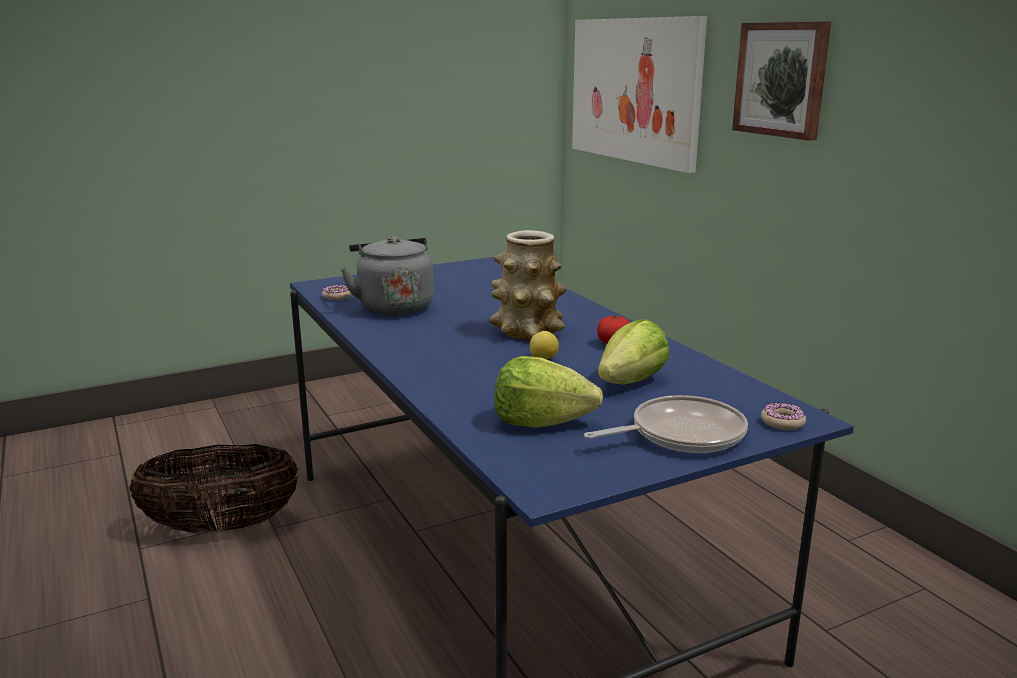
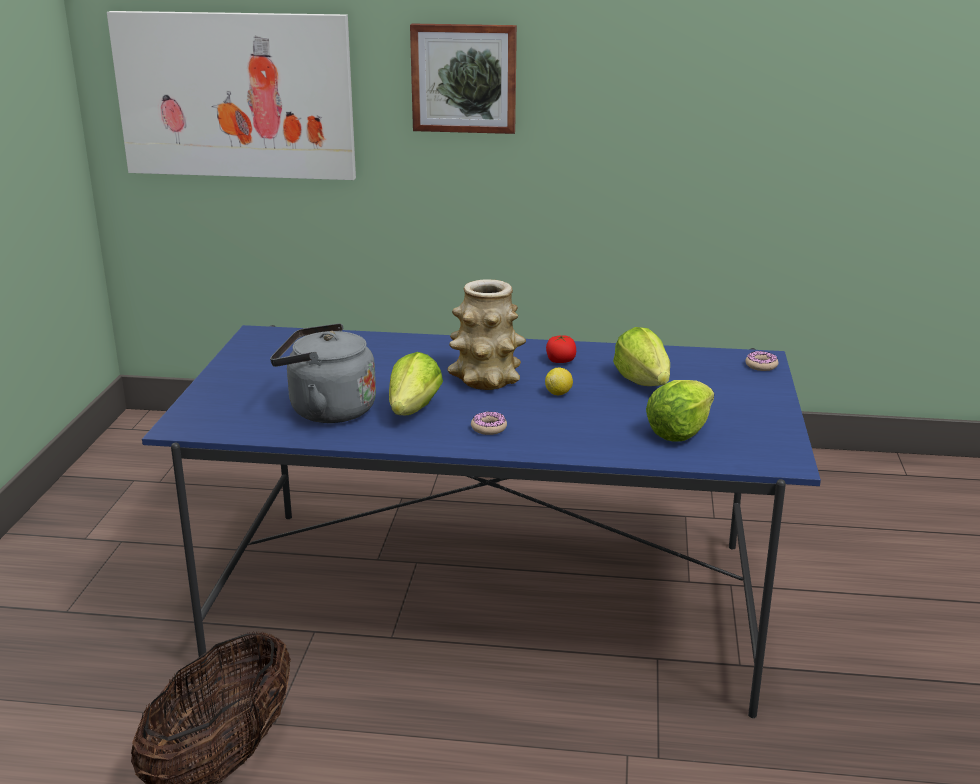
camera: 55 degrees left, 5 degrees up
donut [322,285,351,300] -> donut moved to [471,412,507,435]
frying pan [584,395,748,453] -> none
none -> lettuce [389,352,443,415]

